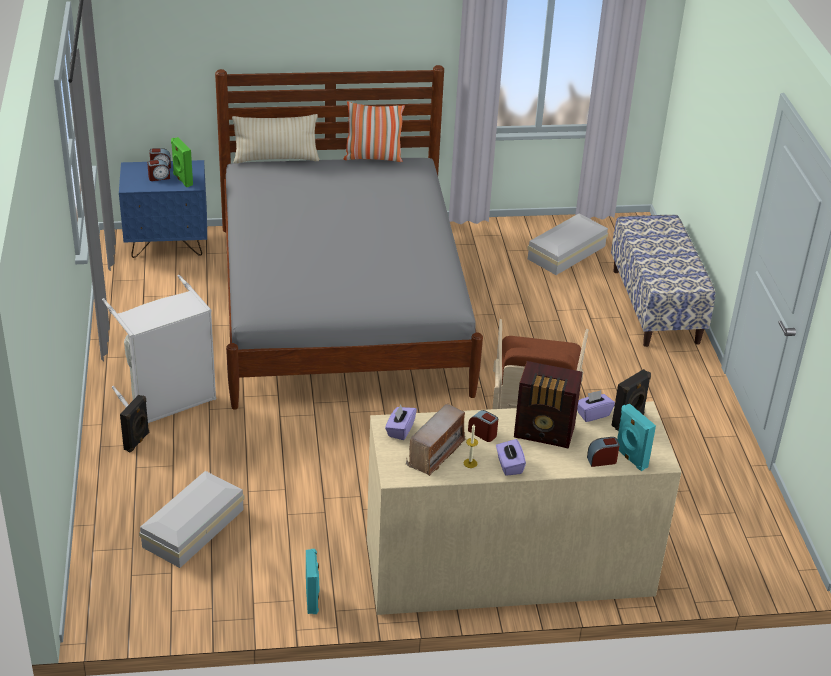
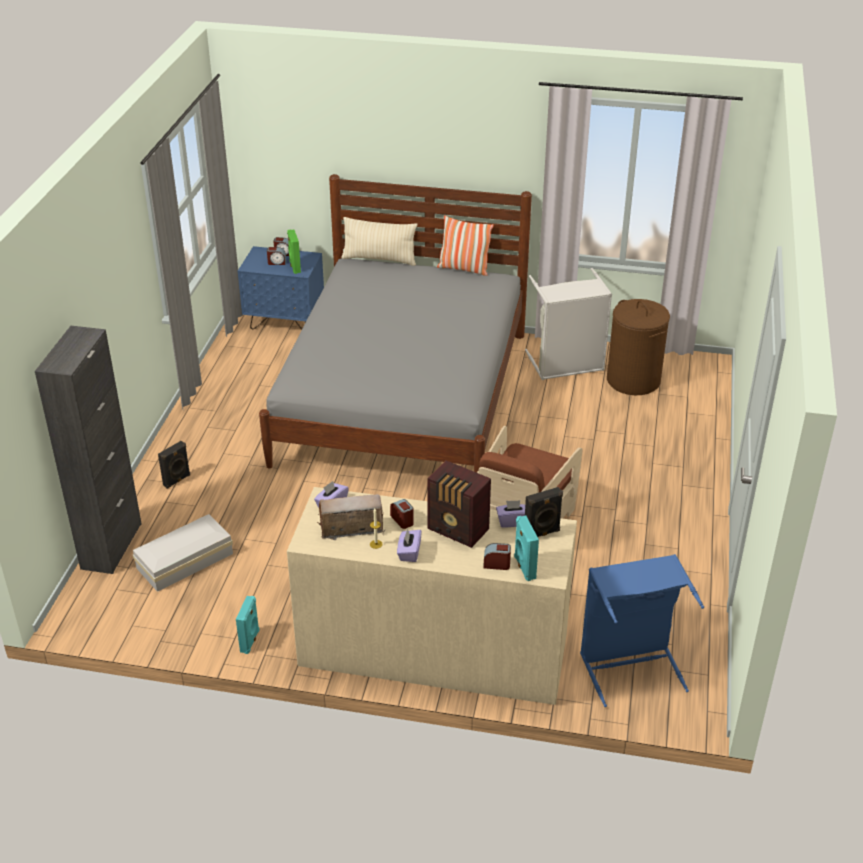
camera: 20 degrees right, 0 degrees up
grey laundry basket [102,275,216,423] -> grey laundry basket moved to [525,268,612,380]
radio [406,403,465,476] -> radio turned 150 degrees counterclockwise [317,494,385,540]
white storage box [527,213,608,275] -> brown laundry basket [607,299,670,395]
bench [611,215,715,347] -> none
none -> black cabinet [35,326,142,574]
none -> blue laundry basket [580,554,704,707]

